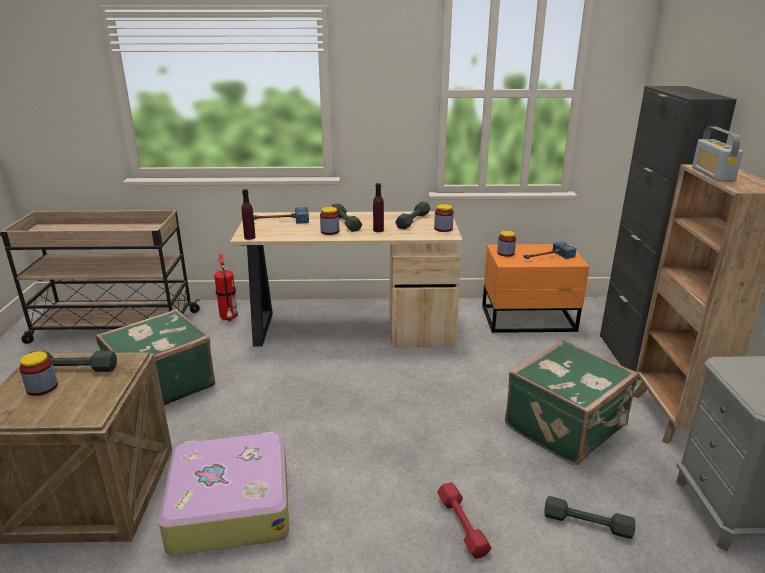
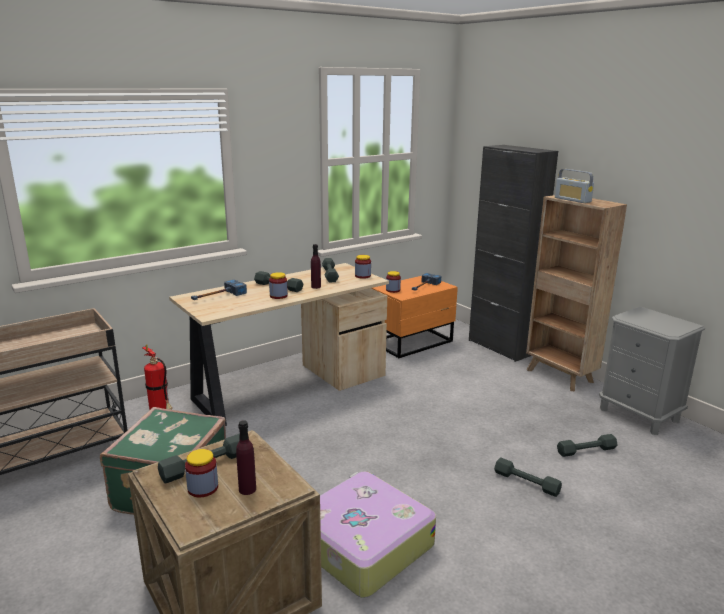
camera: 35 degrees left, 5 degrees down
purple bottle [241,189,255,240] -> purple bottle moved to [236,420,256,495]
red dumbbell [437,482,491,559] -> grey dumbbell [494,457,562,497]
green suitcase [505,340,638,465] -> none

